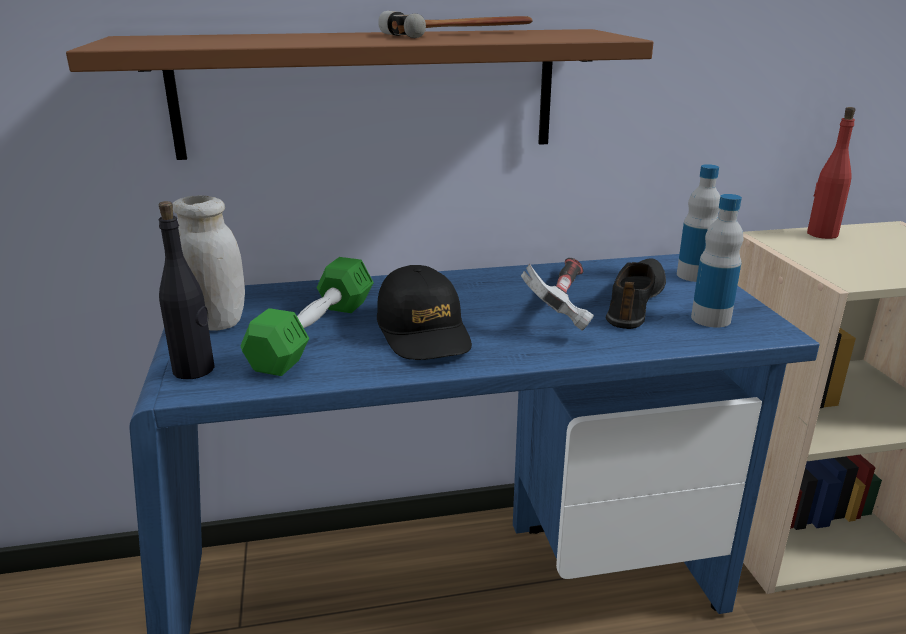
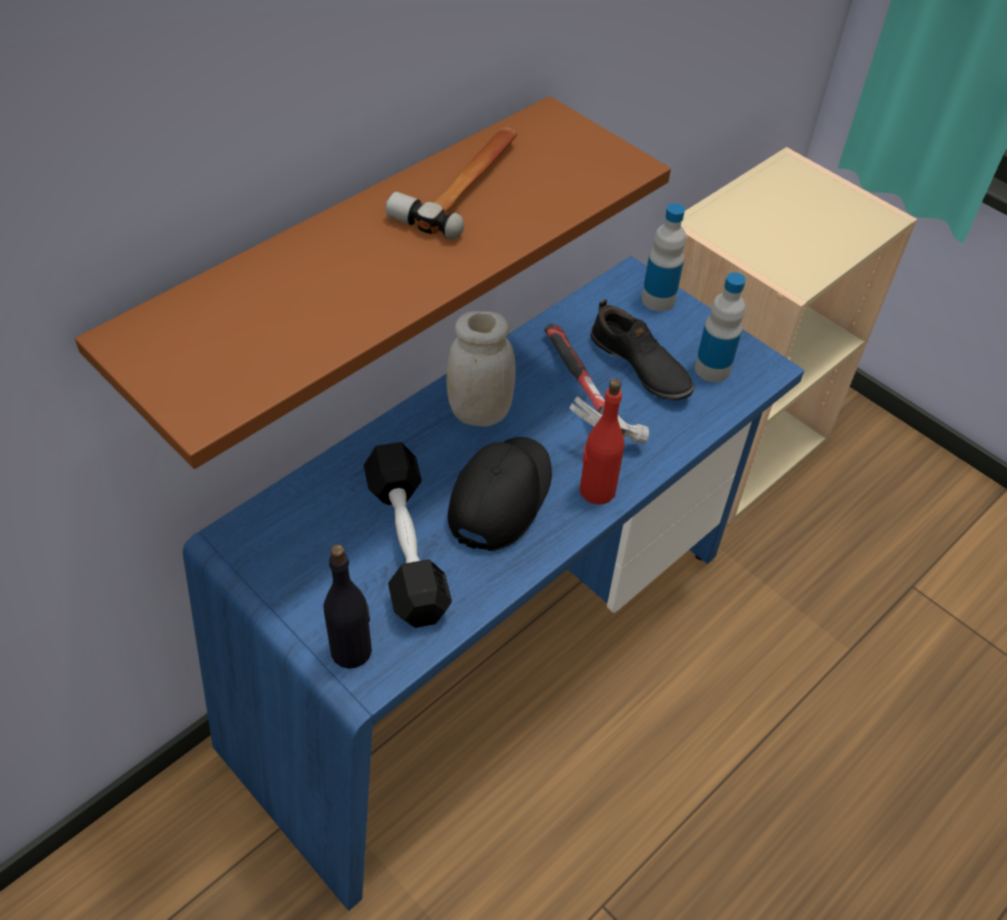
camera: 35 degrees left, 25 degrees up
white jar [173,195,245,331] -> white jar moved to [446,311,515,427]
green dumbbell [241,257,374,376] -> black dumbbell [364,442,452,628]
black cap [377,265,472,360] -> black cap turned 105 degrees counterclockwise [448,437,552,551]
black shoe [606,258,666,329] -> black shoe turned 150 degrees clockwise [590,299,695,400]
red bottle [807,107,856,239] -> red bottle moved to [580,379,624,504]

